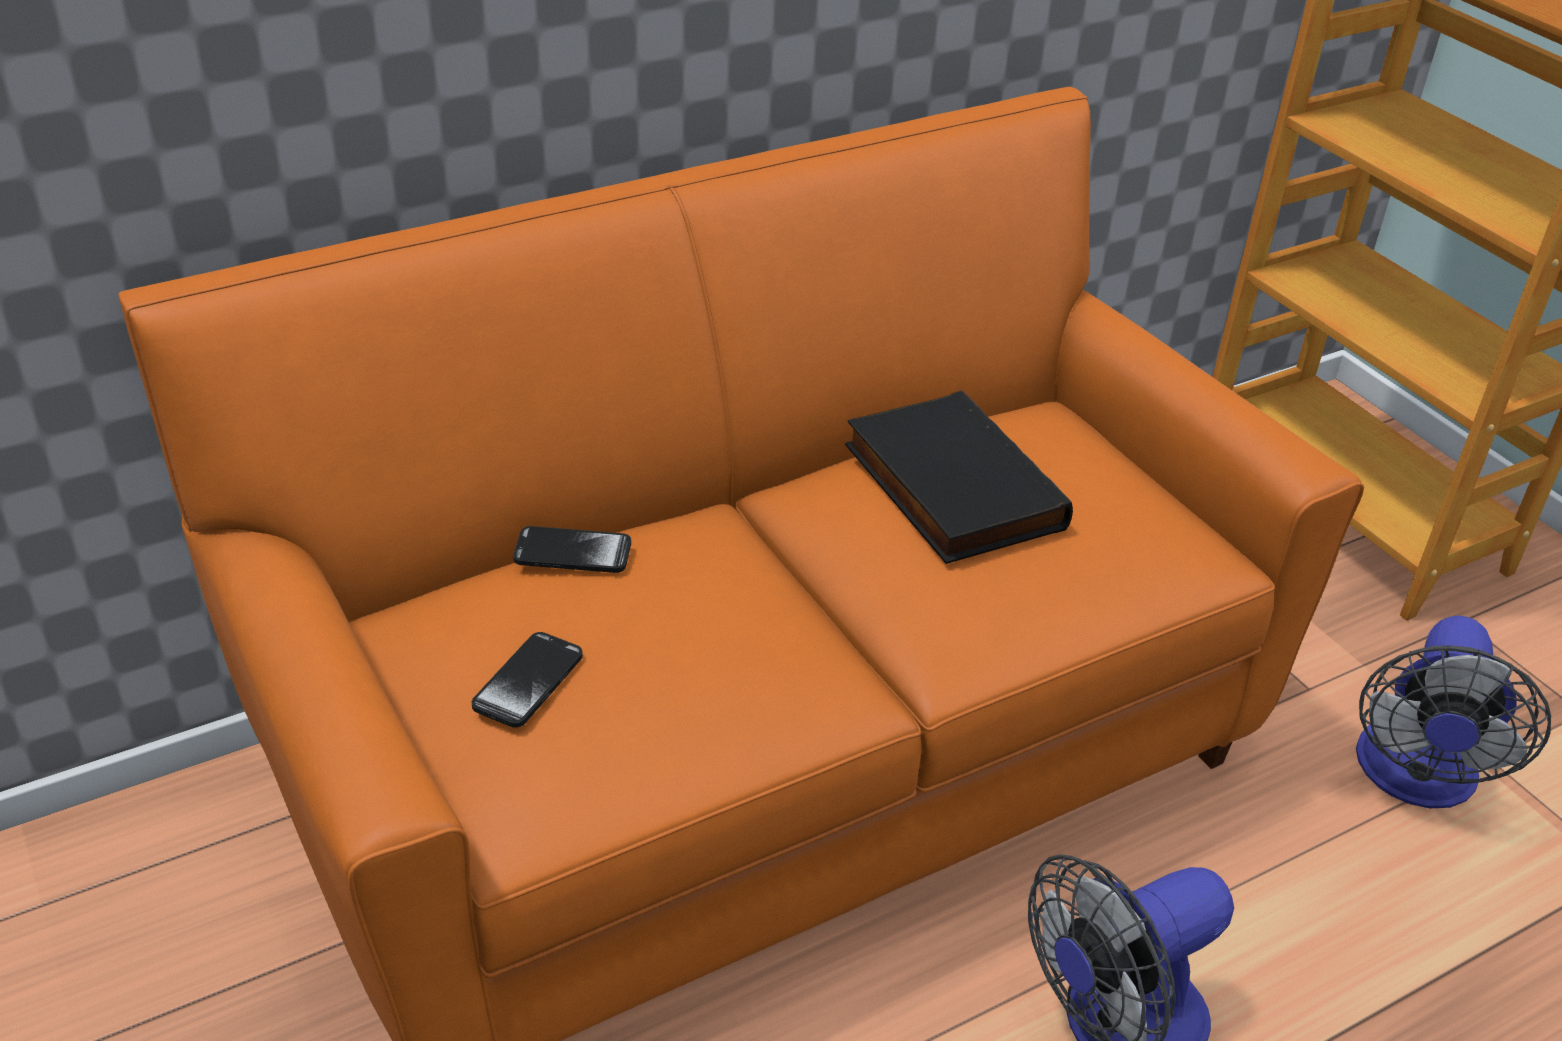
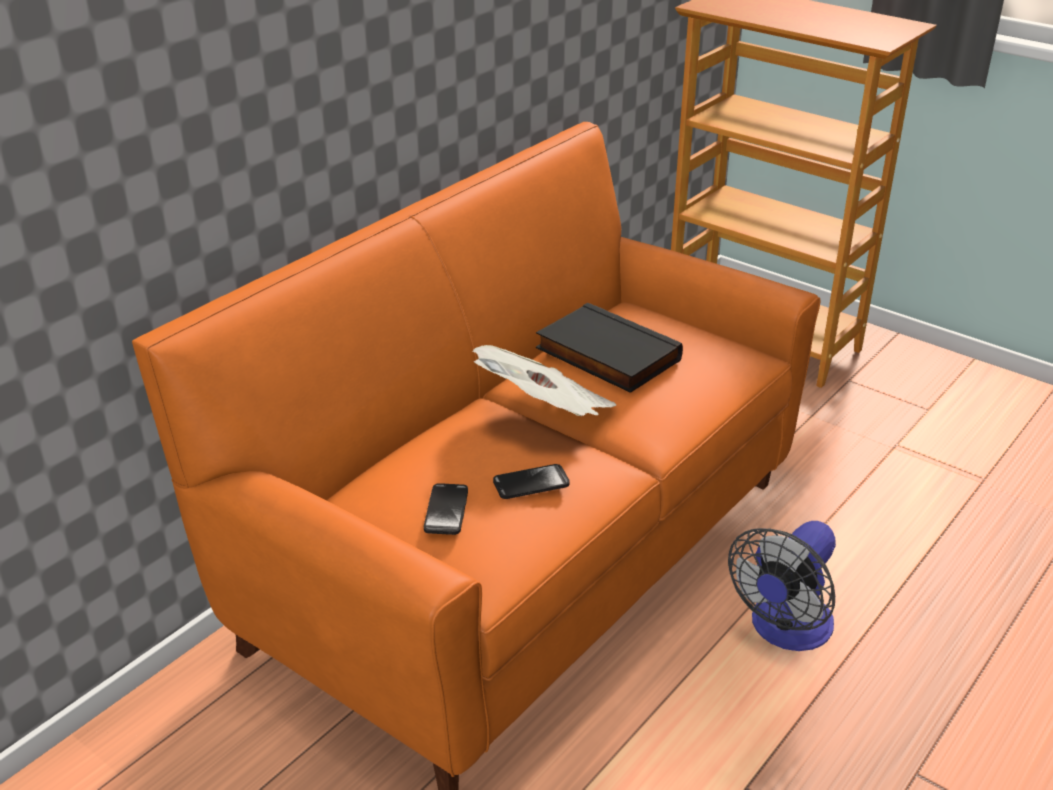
camera: 20 degrees left, 5 degrees down
phone [513,526,631,573] -> phone moved to [493,464,570,499]
fan [1356,615,1551,808] -> none
none -> newspaper [473,345,616,416]

